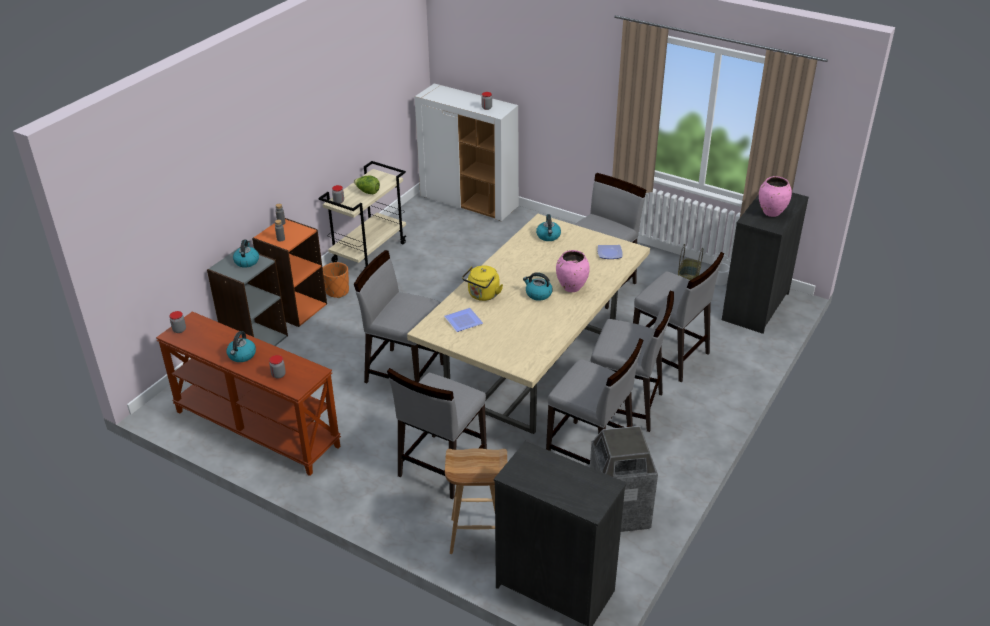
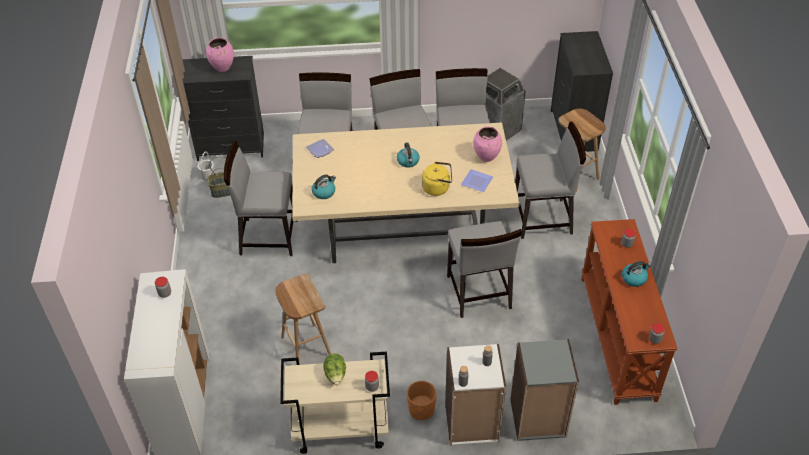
camera: 125 degrees left, 10 degrees up
kettle [233,240,259,268] -> none
orange bookcase [252,218,327,327] -> white bookcase [445,344,506,446]
pink vase [556,250,590,292] -> pink vase moved to [473,127,502,162]
none -> brown stool [275,274,331,365]

